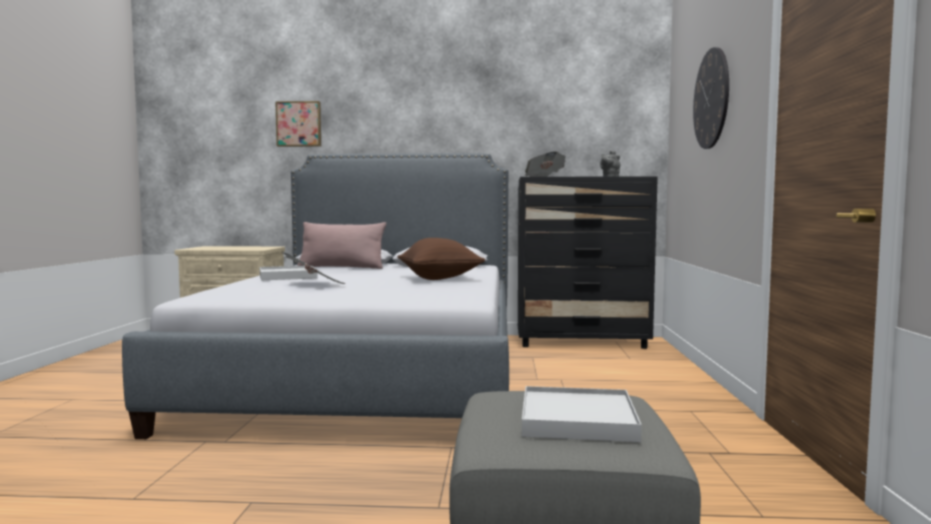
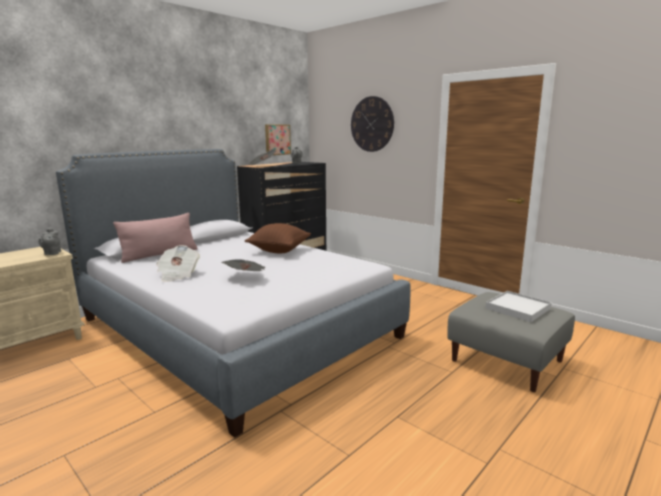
camera: 50 degrees left, 10 degrees up
white tray [260,265,317,280] -> newspaper [156,245,200,282]
picture [275,101,321,147] -> picture moved to [265,124,291,155]
none -> grey teapot [38,227,61,255]

